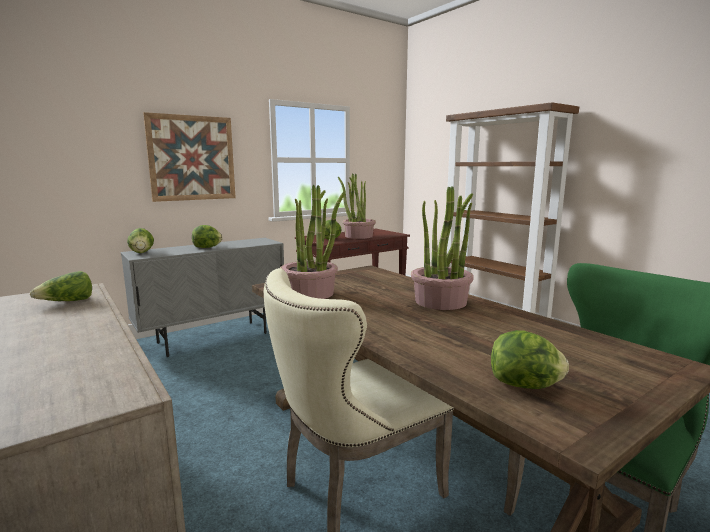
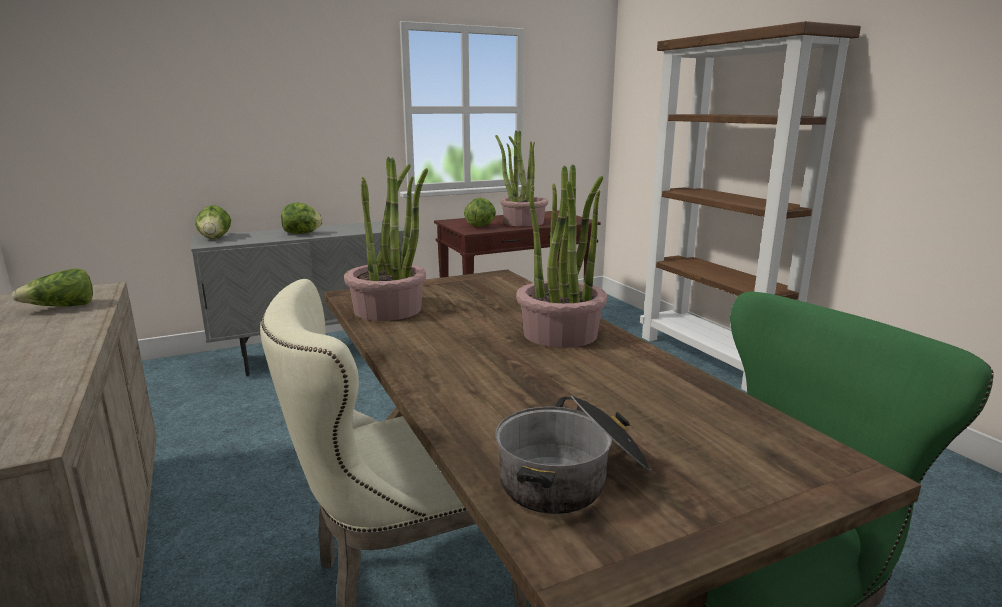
camera: 10 degrees right, 5 degrees up
picture [143,112,236,202] -> none
lettuce [491,330,569,389] -> cooking pot [495,395,651,514]

